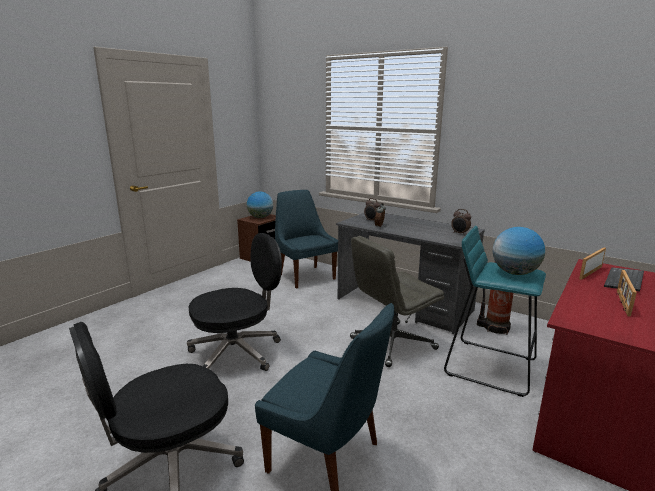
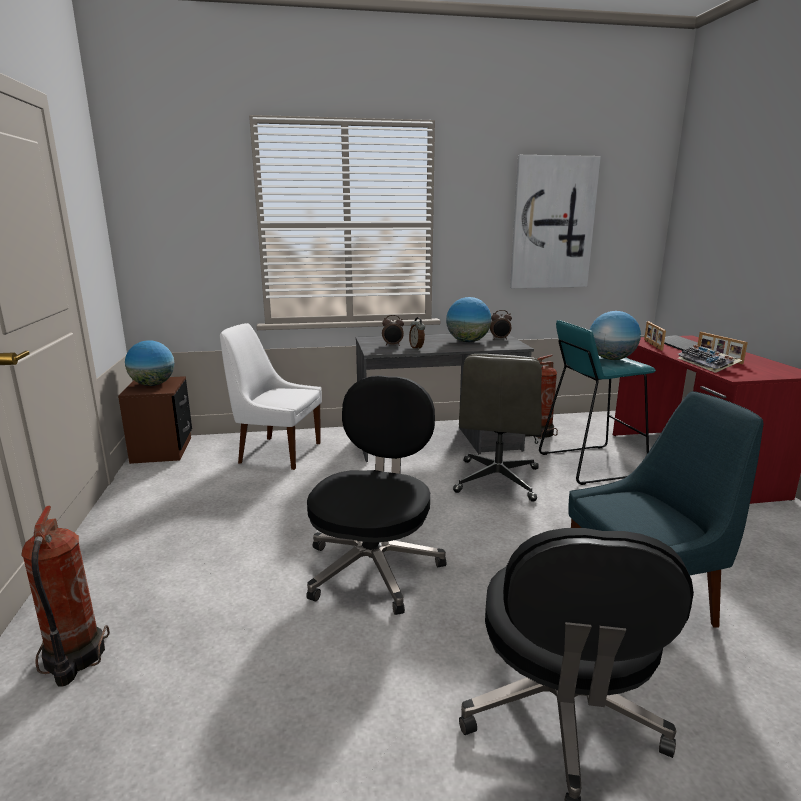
camera: 45 degrees left, 0 degrees up
blue chair [275,190,338,288] -> white chair [220,323,322,470]
none -> fire extinguisher [21,505,110,687]
none -> globe [446,297,491,342]
none -> picture [510,155,601,288]
none -> keyboard [678,345,743,373]

